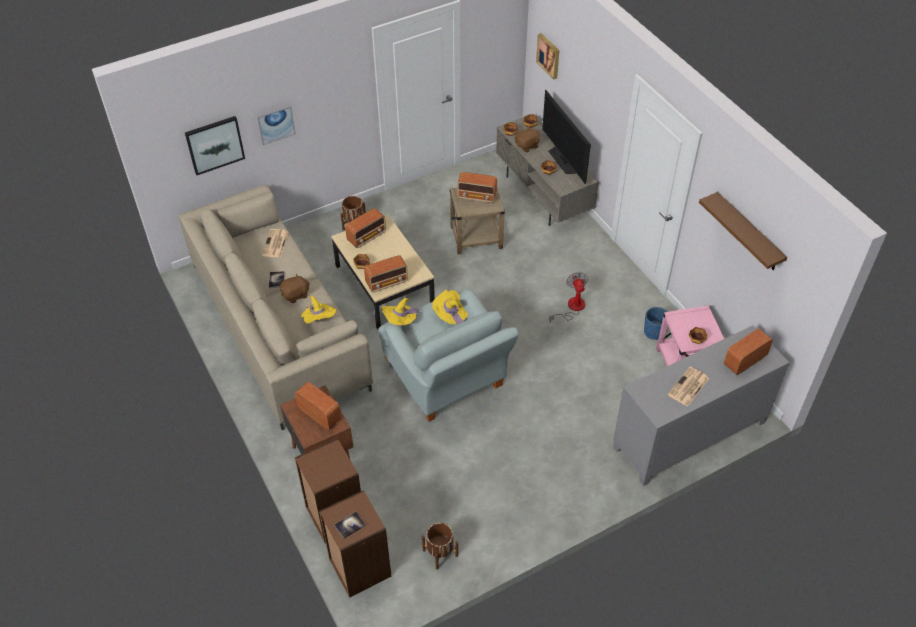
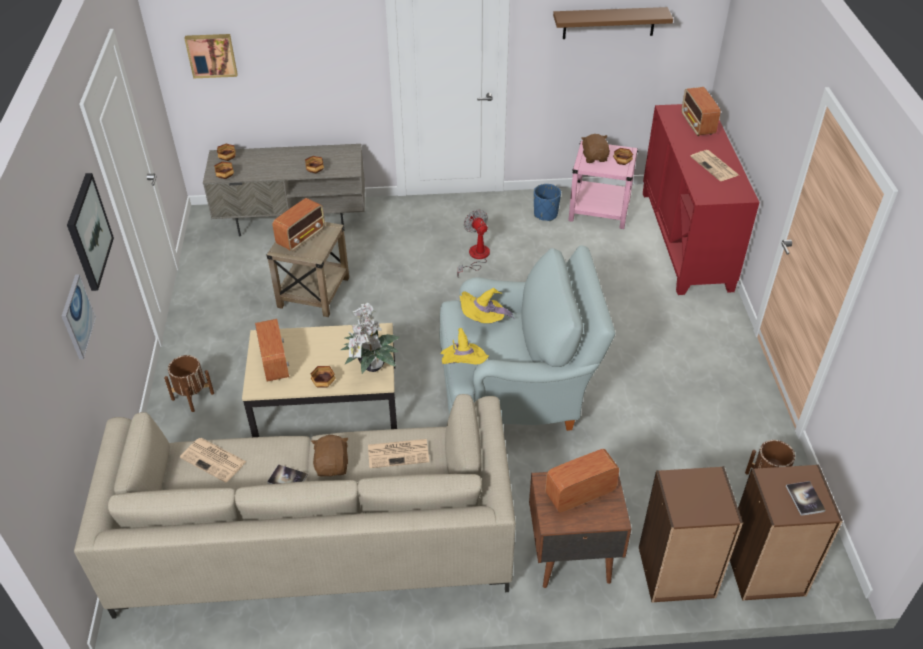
camera: 65 degrees left, 5 degrees down
picture [185,116,245,175] -> picture moved to [67,173,114,291]
yellow hat [301,296,336,324] -> newspaper [368,439,429,468]
radio [364,255,408,292] -> potted plant [341,302,399,374]
brown plush toy [515,127,540,152] -> brown plush toy moved to [581,134,610,163]
television [542,90,591,184] -> none
fan [549,272,589,322] -> fan turned 45 degrees clockwise [457,210,490,277]
grey cabinet [613,325,790,486] -> red cabinet [643,104,760,295]

